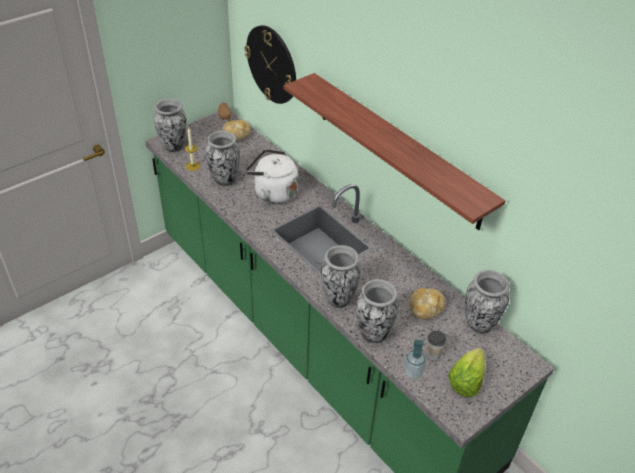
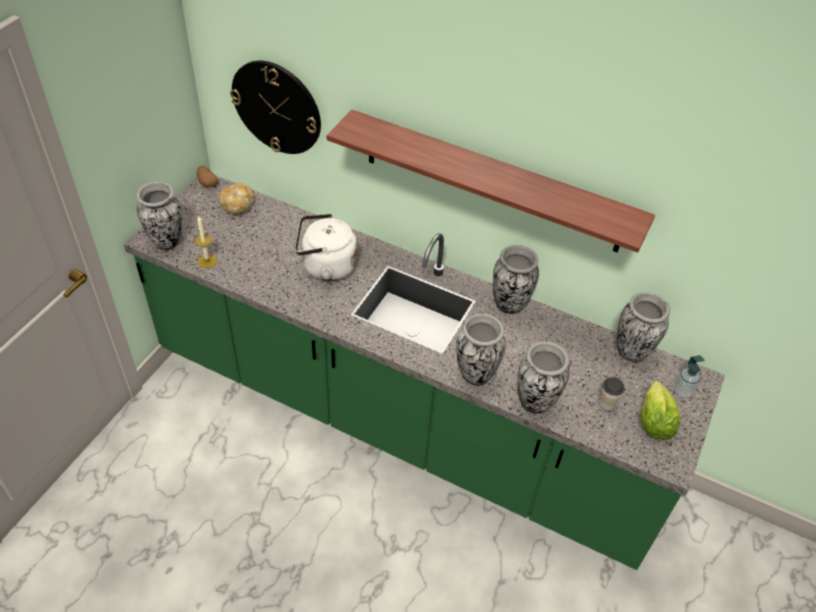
camera: 25 degrees left, 5 degrees up
vase [205,130,240,186] -> vase moved to [493,245,539,314]
soap dispenser [404,339,426,379] -> soap dispenser moved to [674,355,704,398]
bread [409,288,445,319] -> none

